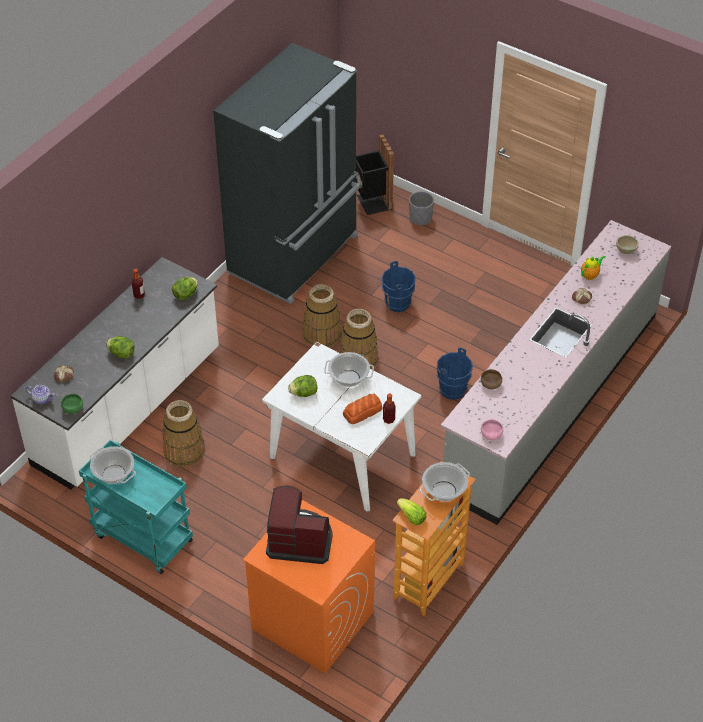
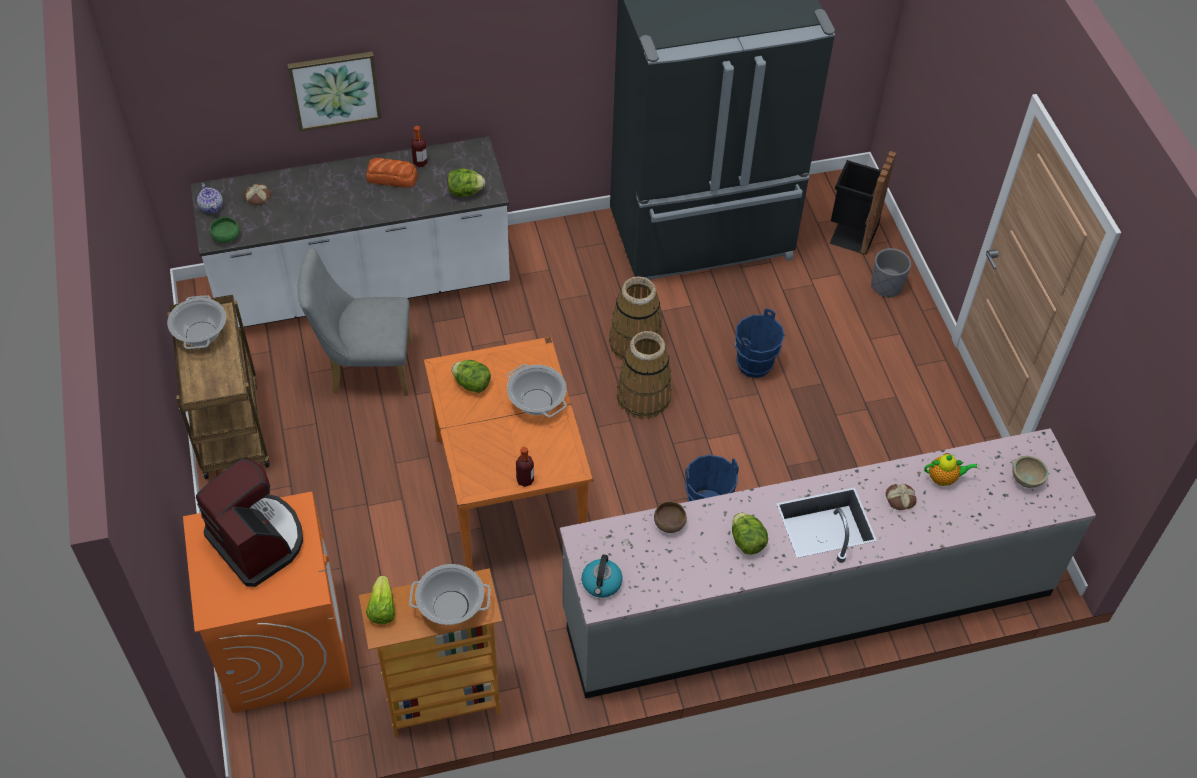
camera: 40 degrees right, 5 degrees up
turquoise cart [79,440,193,574] -> brown cart [167,295,270,479]
lettuce [106,336,135,359] -> lettuce moved to [732,513,768,555]
basket [162,400,205,467] -> grey chair [297,247,412,396]
white dining table [262,342,422,512] -> orange dining table [424,337,593,571]
bread [343,394,383,424] -> bread moved to [366,158,418,188]
pink bowl [481,419,503,440] -> kettle [582,554,623,598]
none -> picture [287,52,381,132]

